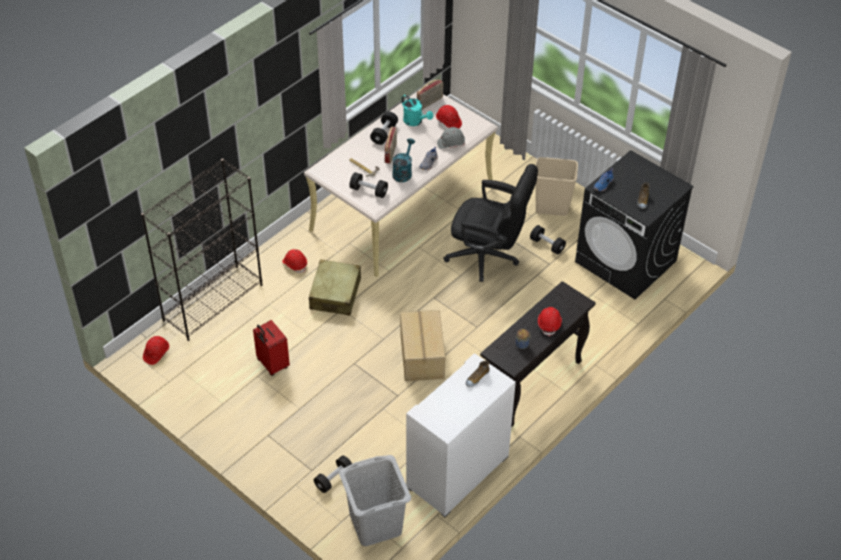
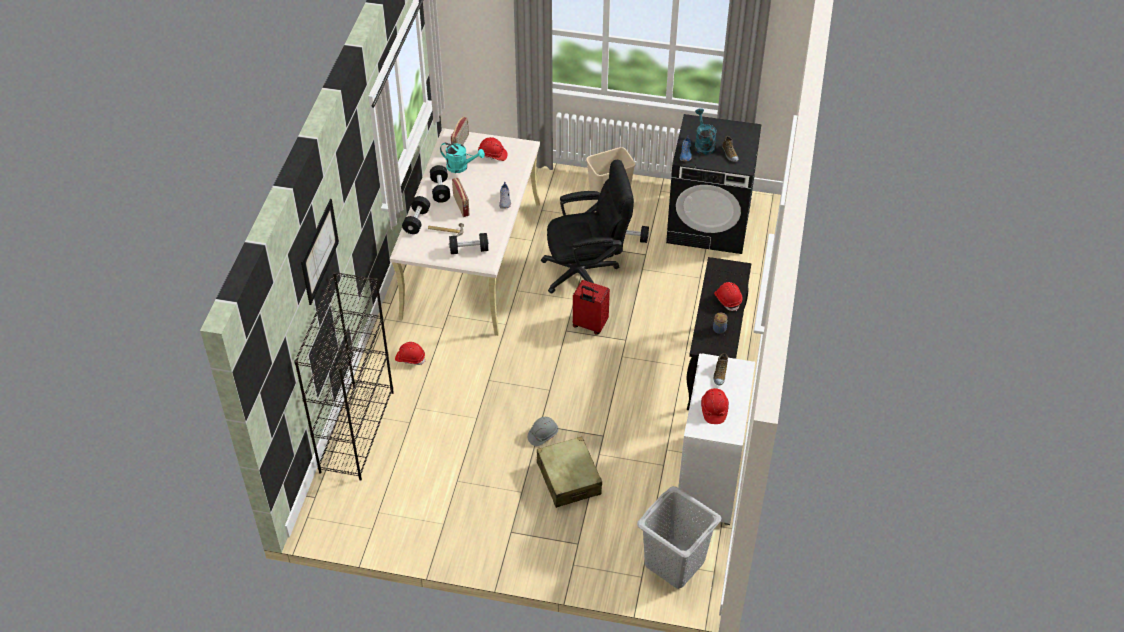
camera: 30 degrees left, 0 degrees up
red hard hat [143,336,169,365] -> red hard hat moved to [701,388,729,424]
red suitcase [253,320,290,376] -> red suitcase moved to [573,280,610,335]
beige suitcase [309,259,361,316] -> beige suitcase moved to [537,436,602,508]
black dumbbell [314,455,352,493] -> black dumbbell moved to [402,196,430,234]
turquoise watering can [392,138,415,182] -> turquoise watering can moved to [695,108,717,155]
cardboard box [400,310,445,381] -> none
grey hard hat [437,127,465,149] -> grey hard hat moved to [527,417,558,447]
none -> picture [301,199,339,305]

